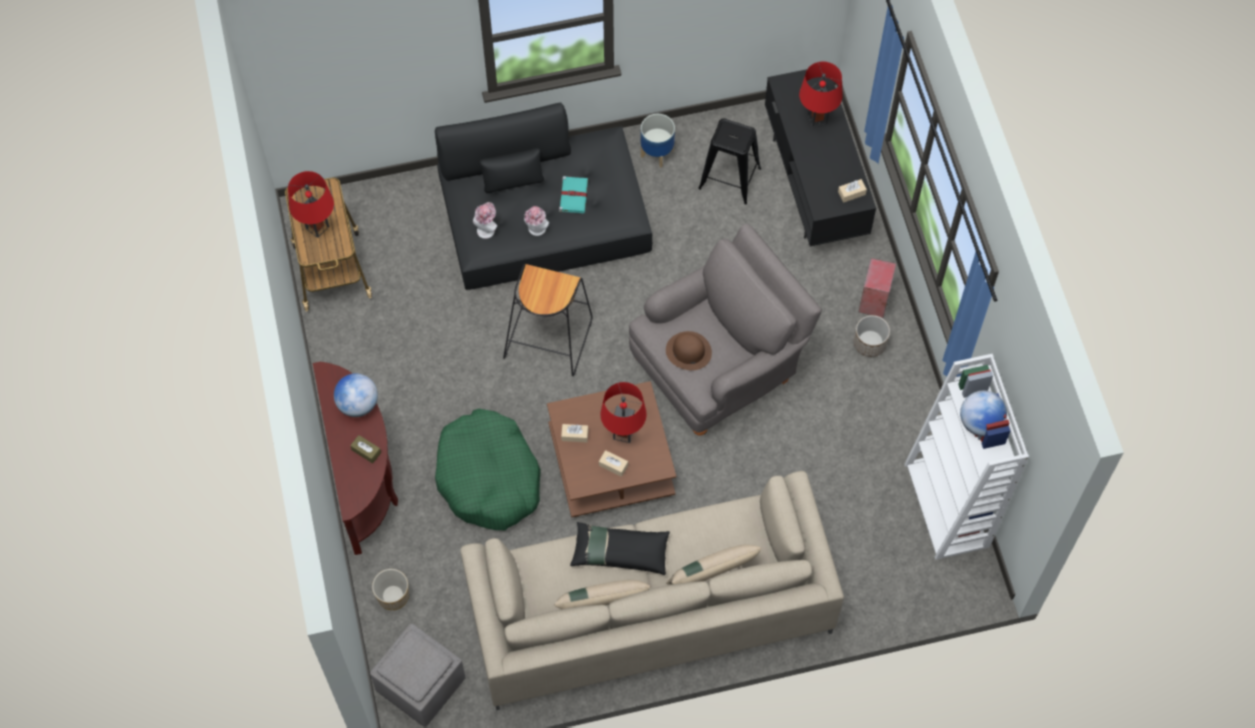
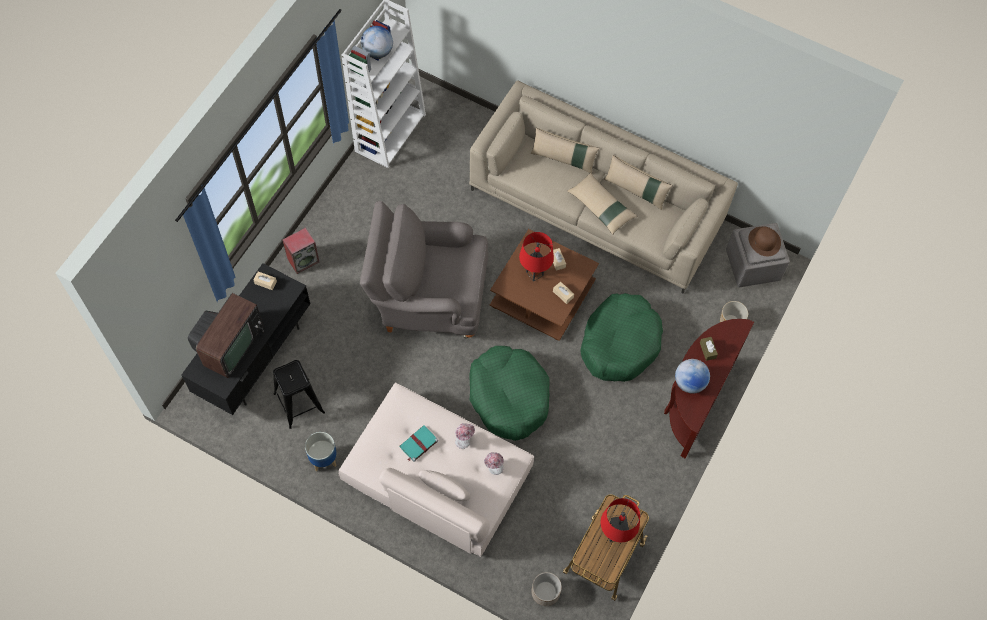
camera: 140 degrees left, 0 degrees up
black sofa [435,103,652,290] -> beige sofa [338,382,534,557]
black stool [503,264,593,376] -> green dog bed [469,346,550,441]
black pillow [570,522,670,575] -> beige pillow [567,173,637,235]
brown hat [666,331,712,370] -> brown hat moved to [748,227,781,256]
red table lamp [799,62,843,128] -> television [188,293,264,378]
planter [854,315,890,357] -> planter moved to [531,572,562,606]

